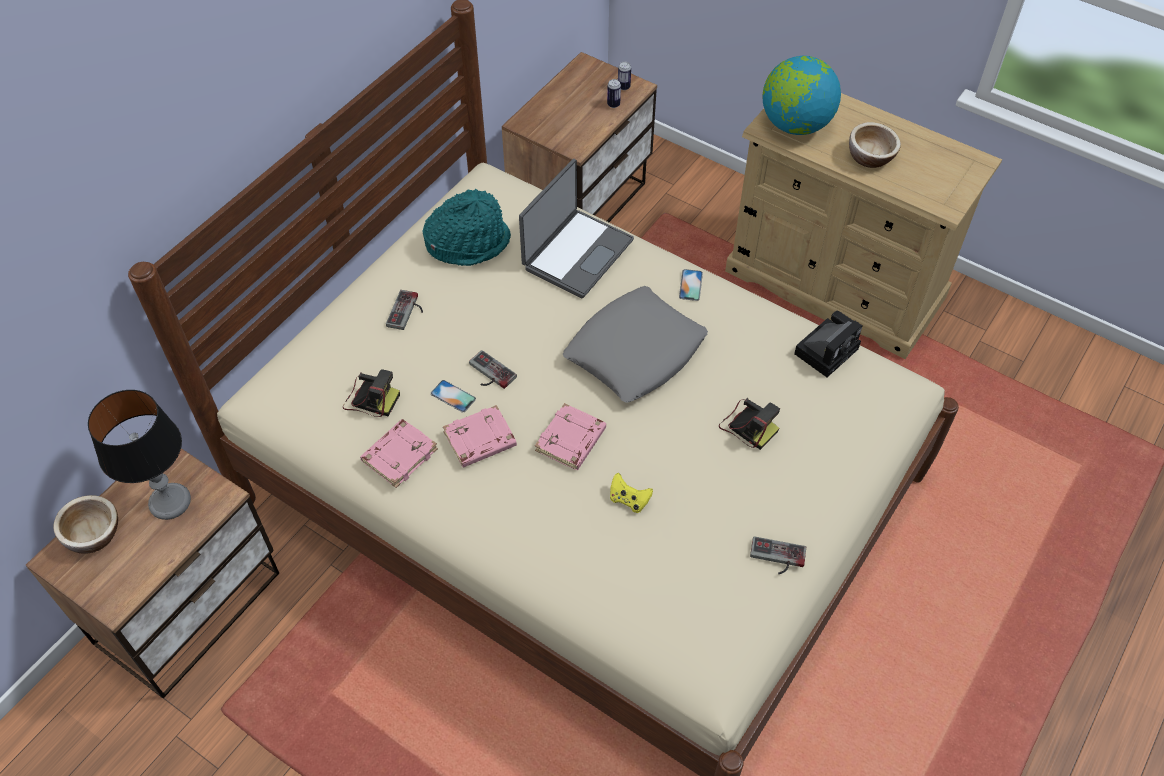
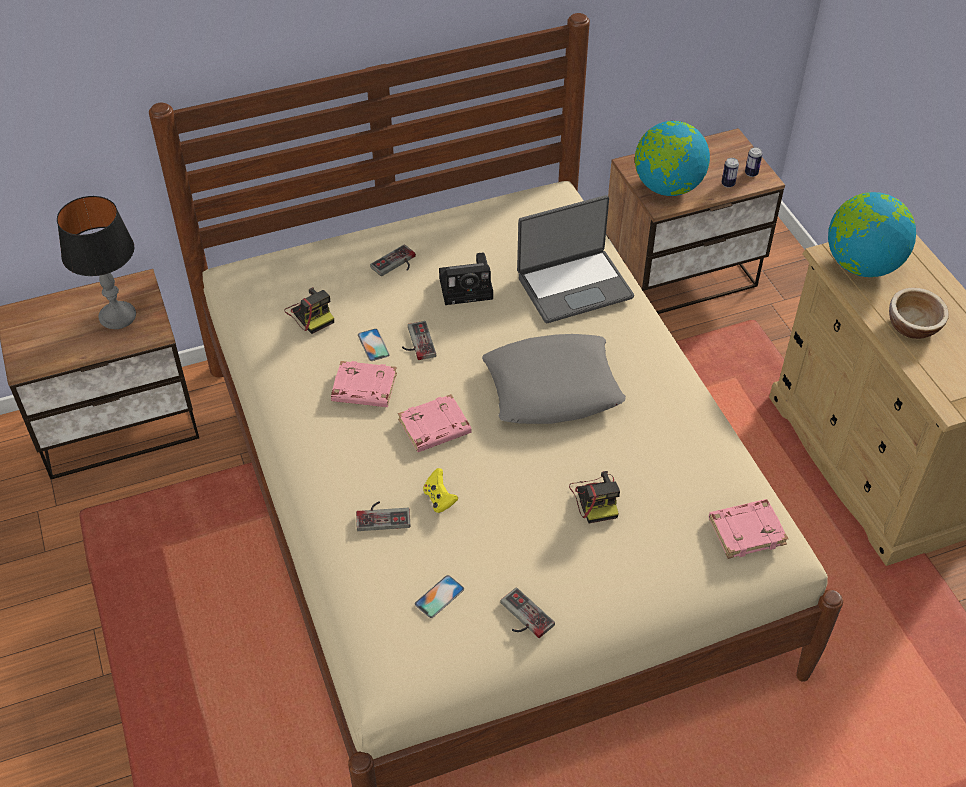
camera: 35 degrees right, 5 degrees down
bowl [54,495,118,554] -> none
pink book [360,419,438,488] -> pink book moved to [709,499,789,559]
turquoise hat [423,189,511,266] -> none
phone [679,269,703,301] -> phone moved to [415,575,464,618]
camera [794,311,862,377] -> camera moved to [439,253,493,305]
none -> game controller [356,501,410,531]
none -> globe [635,121,710,196]

